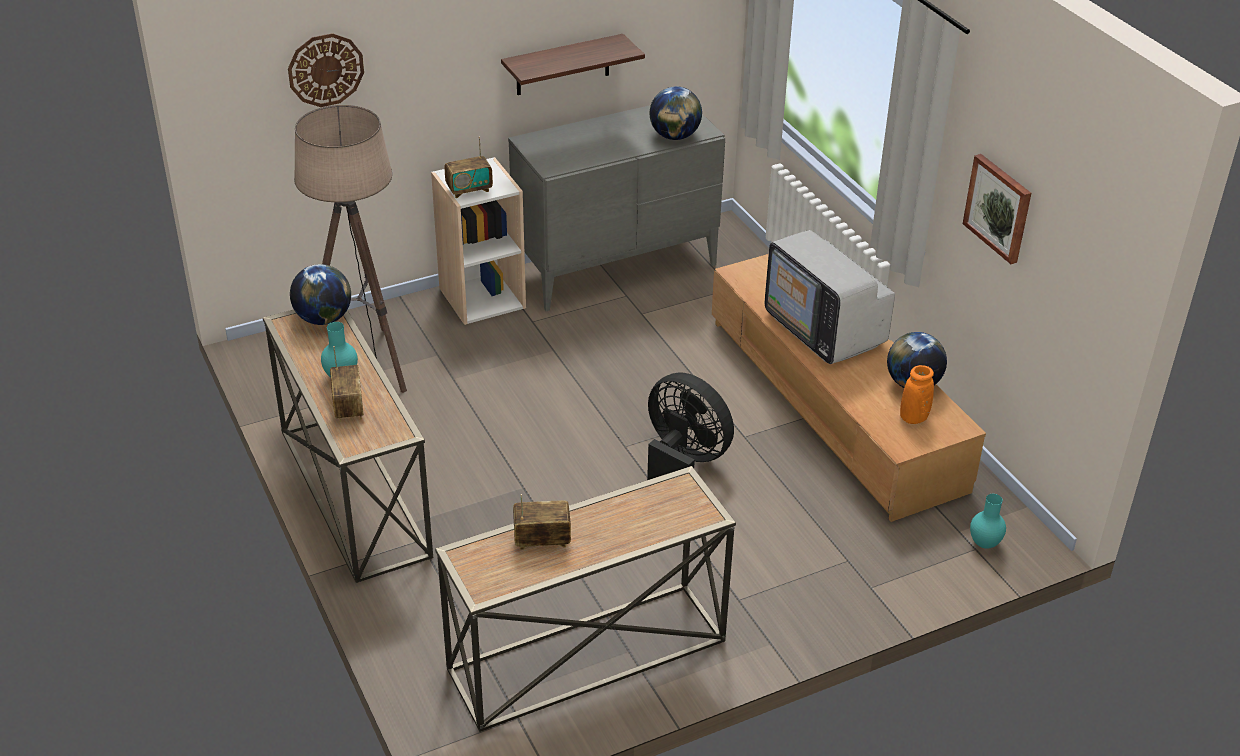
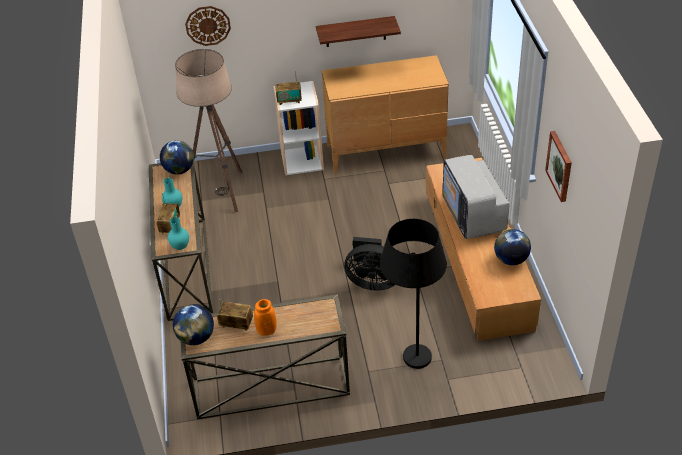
camera: 20 degrees right, 5 degrees up
grey cabinet [508,105,725,311] -> brown cabinet [321,55,449,174]
black fan [647,373,734,480] -> black fan turned 135 degrees clockwise [345,237,395,291]
globe [650,86,702,140] -> globe moved to [173,304,214,345]
orange vase [900,365,934,424] -> orange vase moved to [254,299,277,336]
turquoise vase [970,494,1006,549] -> turquoise vase moved to [168,217,189,250]
none -> black floor lamp [380,219,447,369]

